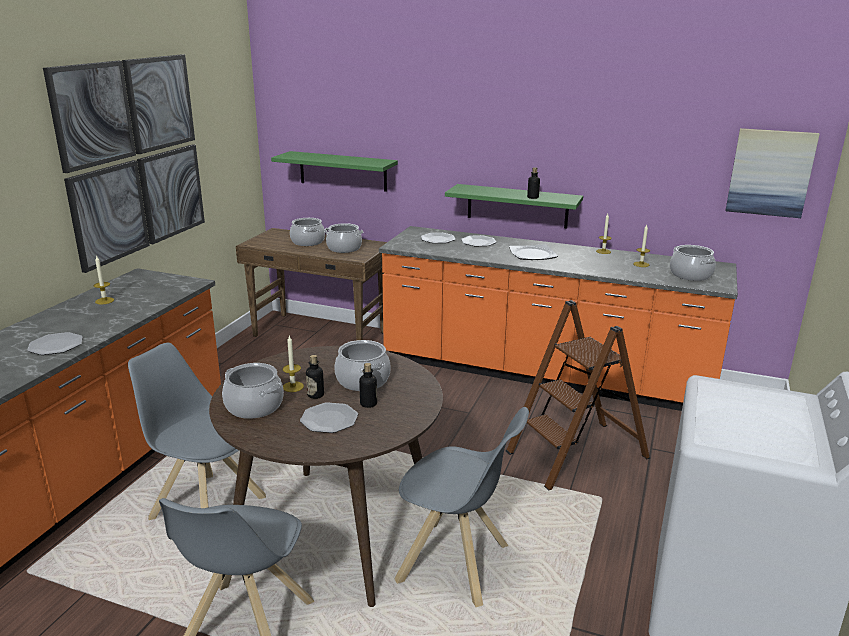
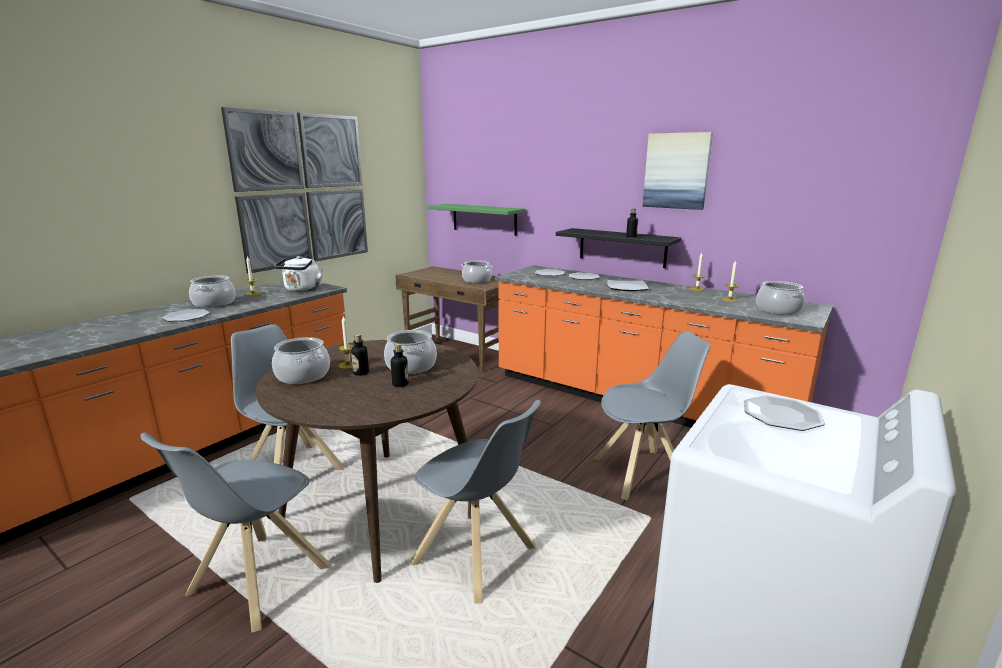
camera: 15 degrees right, 5 degrees down
cooking pot [290,218,325,246] -> cooking pot moved to [189,276,235,308]
plate [300,402,358,433] -> plate moved to [744,396,825,431]
green shelf [445,184,583,228] -> black shelf [556,228,681,268]
brown step ladder [506,300,650,490] -> grey chair [594,331,711,501]
picture [726,128,820,218] -> picture moved to [643,132,713,210]
none -> white kettle [275,256,324,292]

